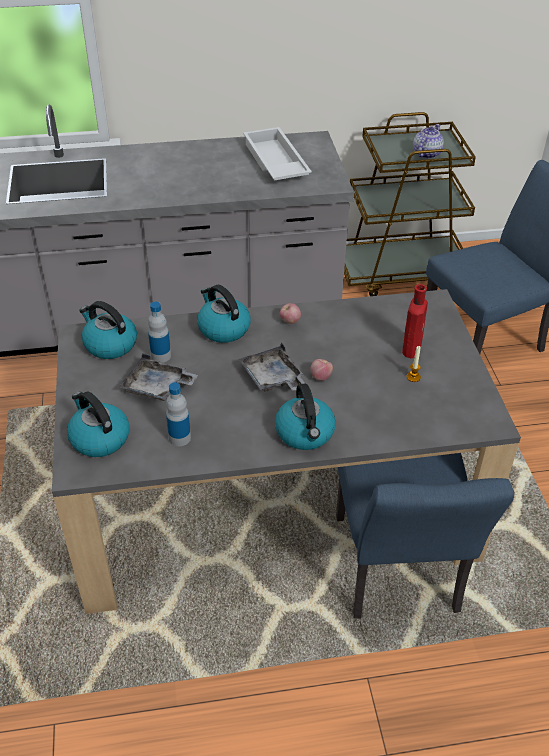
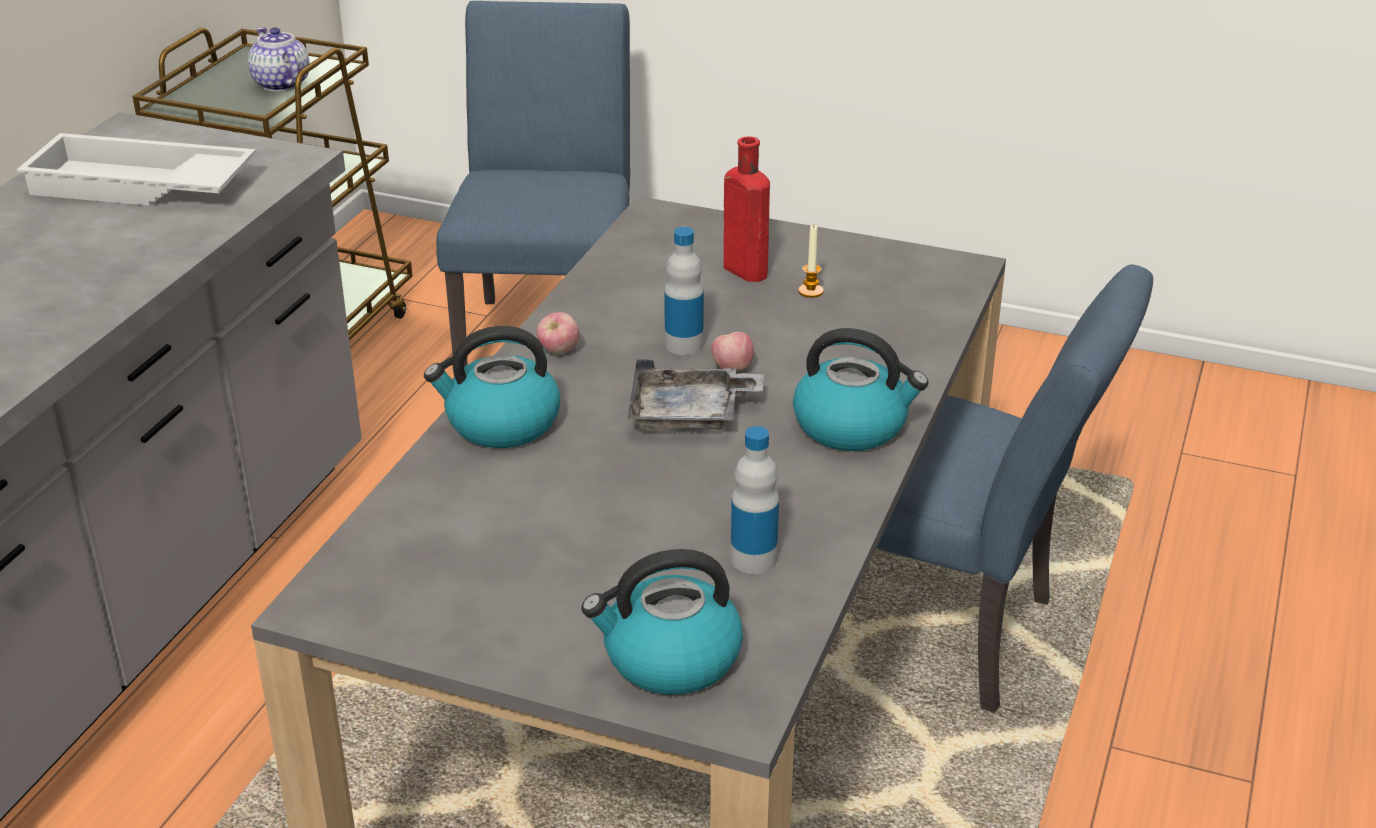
camera: 60 degrees left, 10 degrees down
kettle [79,301,137,359] -> none
grey tray [119,353,198,401] -> none
bottle [148,302,171,363] -> bottle moved to [664,227,704,355]

